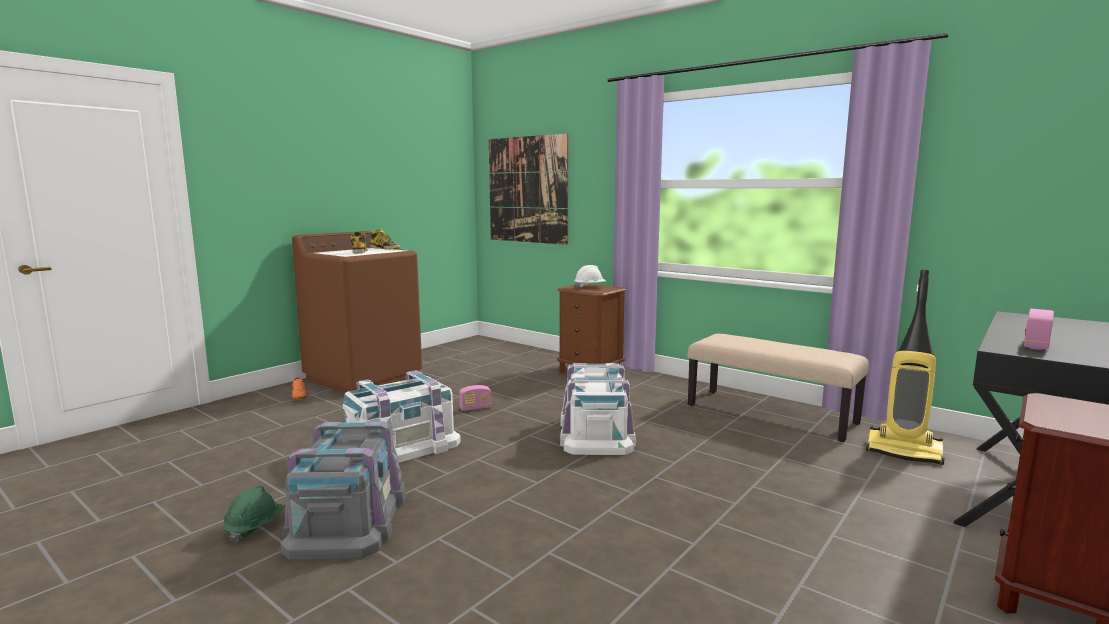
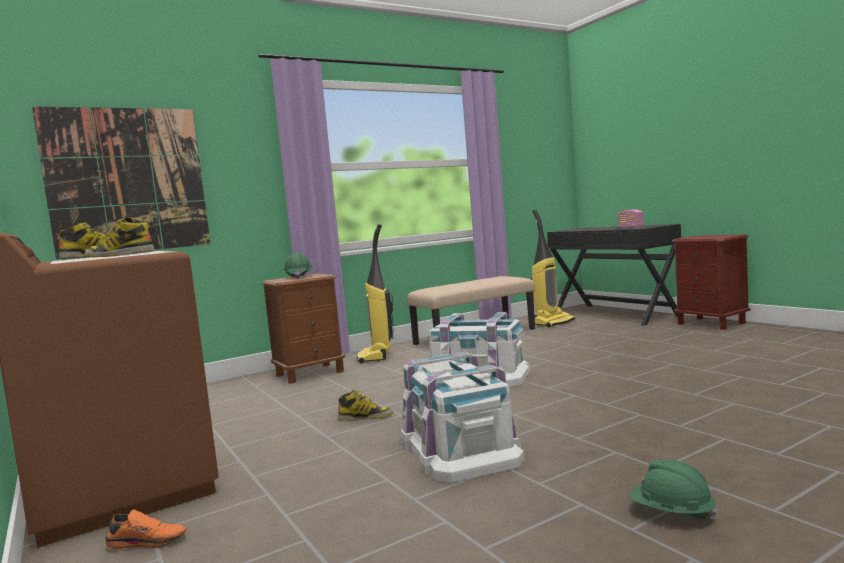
camera: 70 degrees left, 5 degrees down
grey storage box [281,421,406,560] -> none
radio [459,385,491,411] -> boot [338,390,393,420]
white hard hat [574,265,606,289] -> green hard hat [283,252,312,279]
none -> vacuum cleaner [357,224,393,364]

